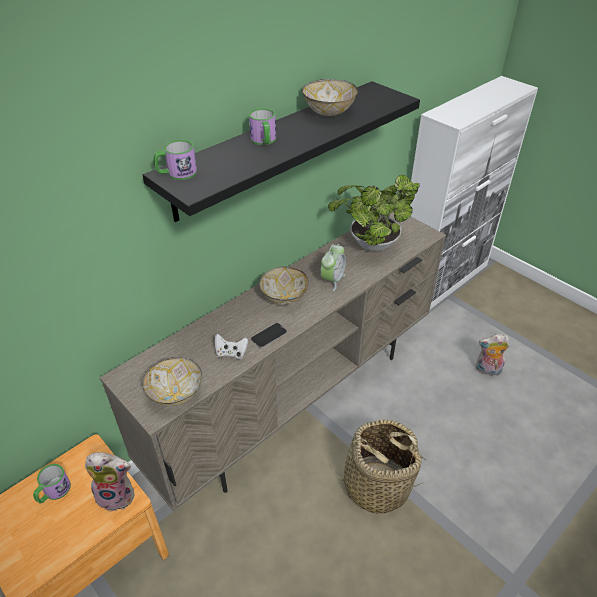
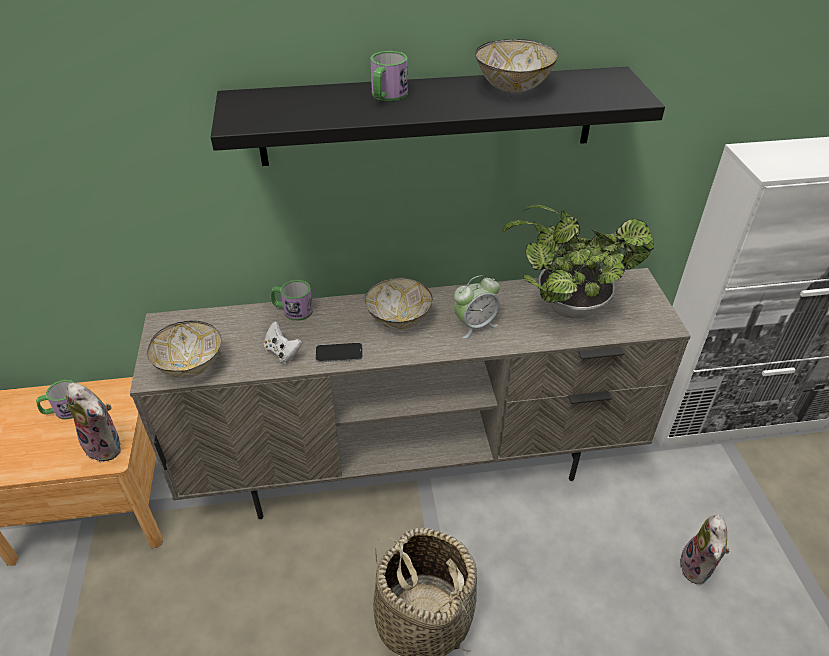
camera: 35 degrees right, 0 degrees up
mug [154,140,197,180] -> mug moved to [270,280,313,321]
plush toy [476,334,510,376] -> plush toy turned 120 degrees counterclockwise [679,514,730,585]

